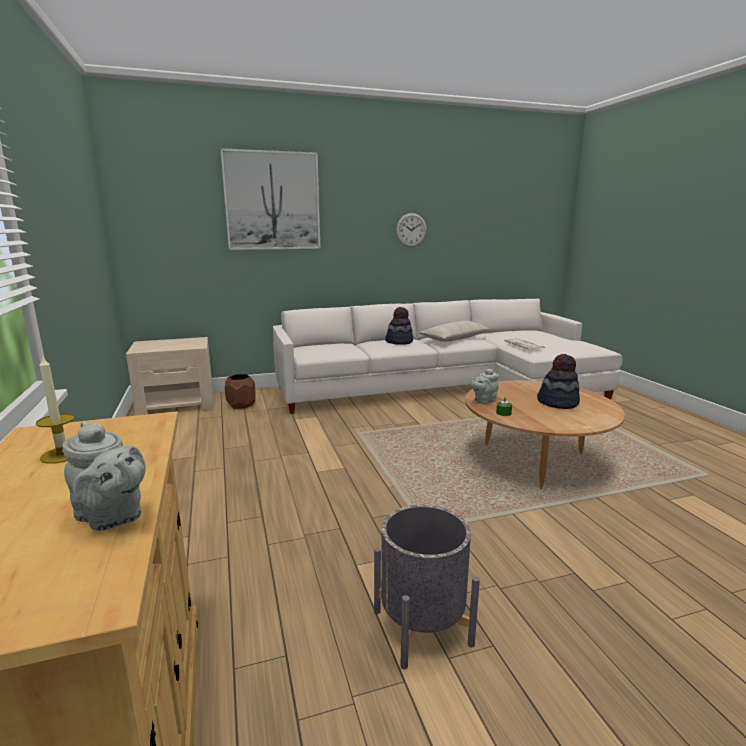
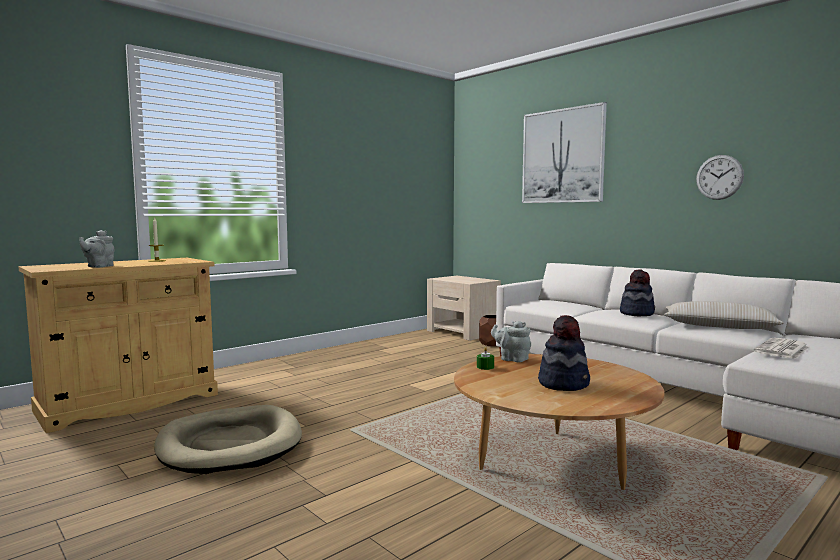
camera: 65 degrees right, 10 degrees down
grey planter [374,505,480,669] -> beige dog bed [155,405,302,474]

